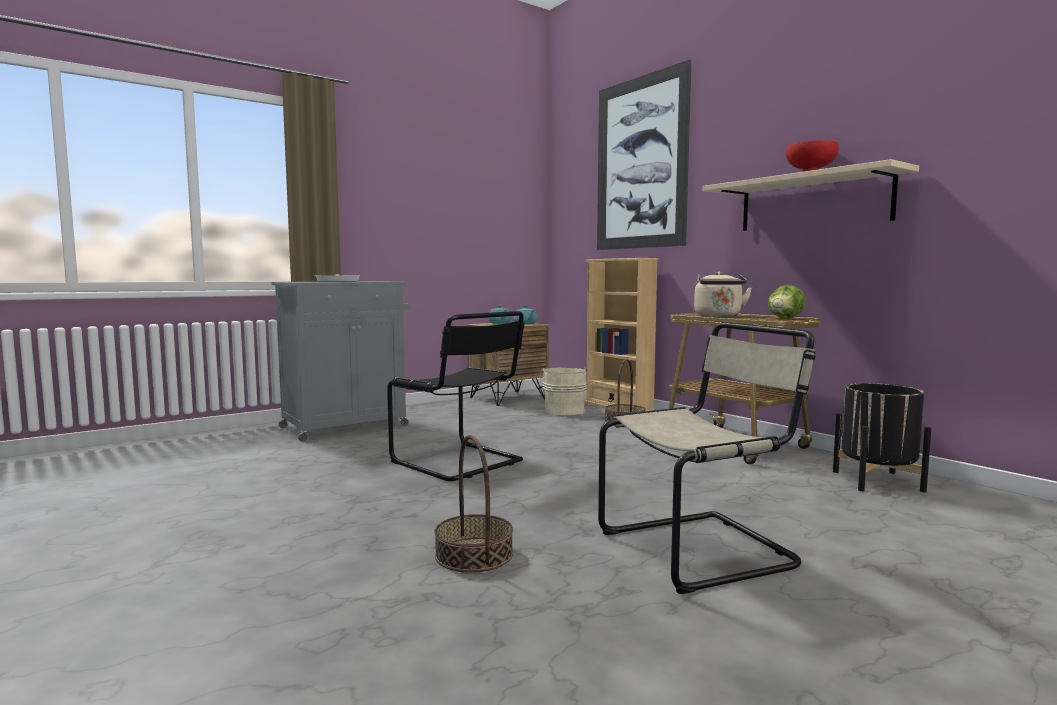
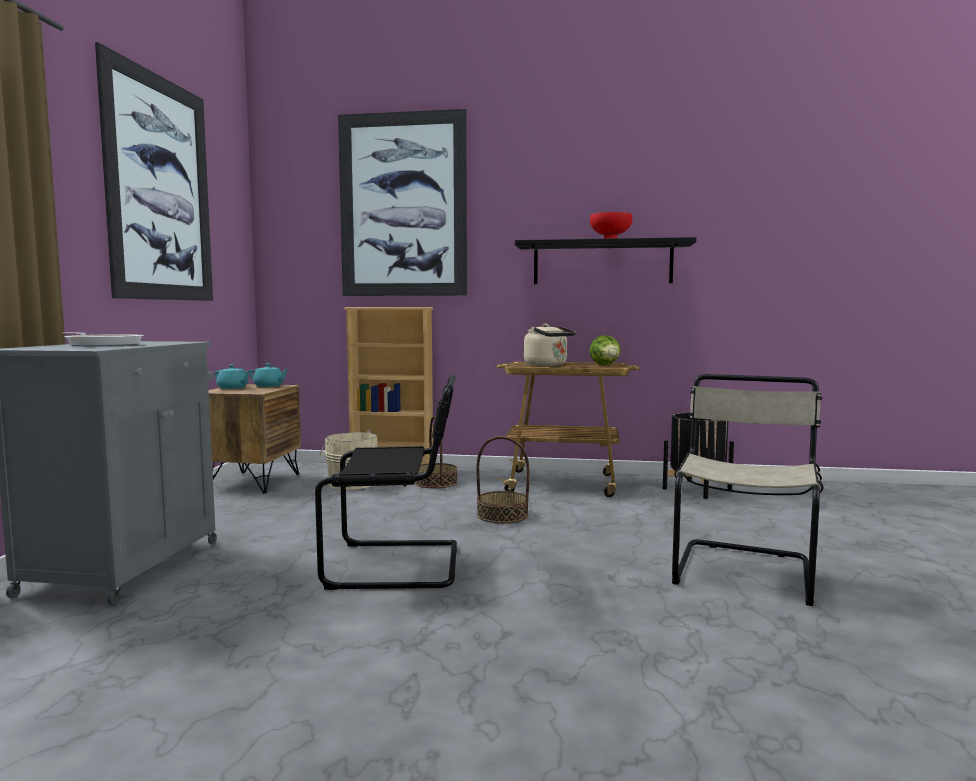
camera: 45 degrees left, 0 degrees up
basket [434,435,513,573] -> basket moved to [476,436,530,523]
beige shelf [702,159,919,231] -> black shelf [515,237,696,284]
none -> picture [95,42,213,301]

